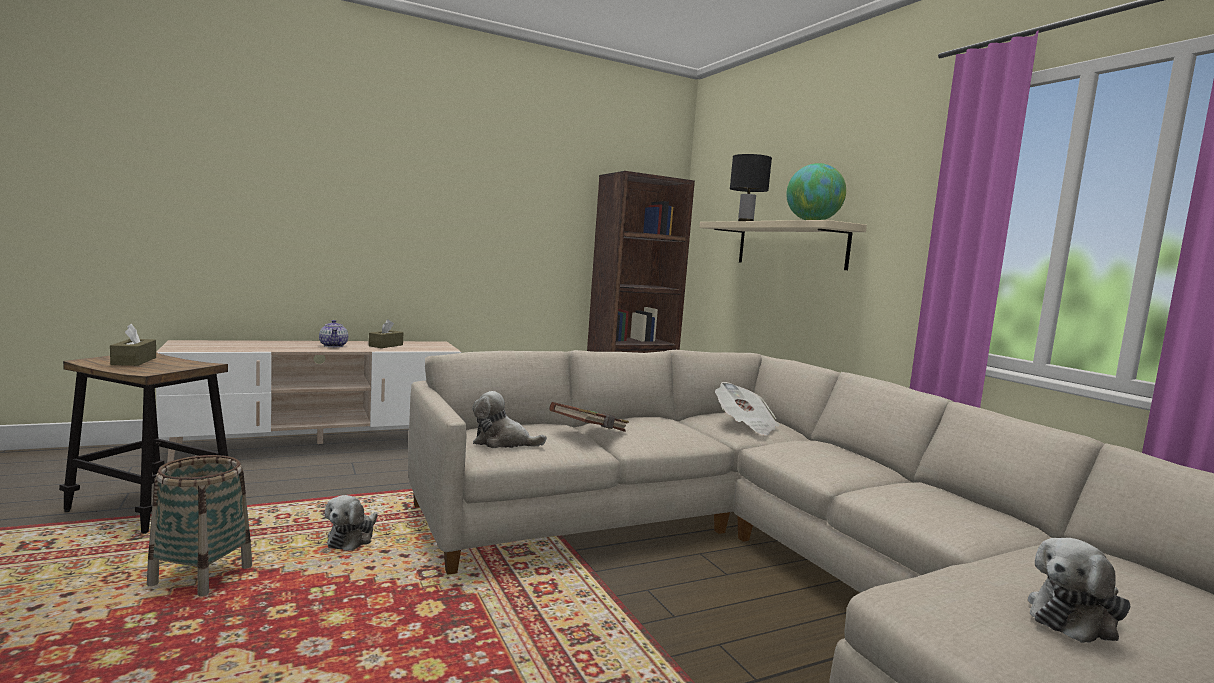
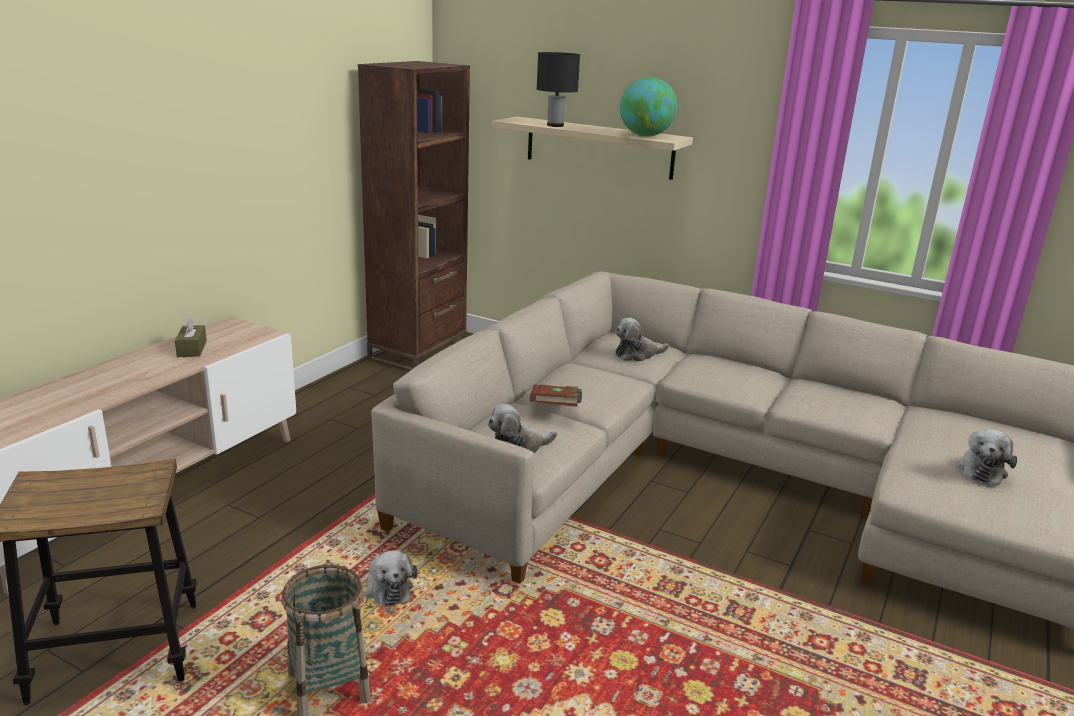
camera: 35 degrees left, 15 degrees up
brown tissue box [110,324,156,366] -> none
teapot [319,320,348,347] -> none
newspaper [715,382,780,436] -> plush toy [615,318,669,361]

